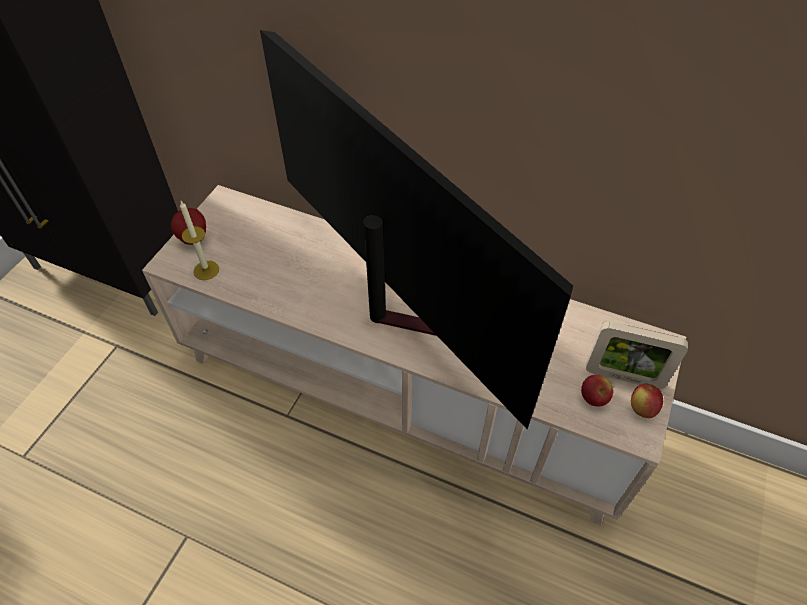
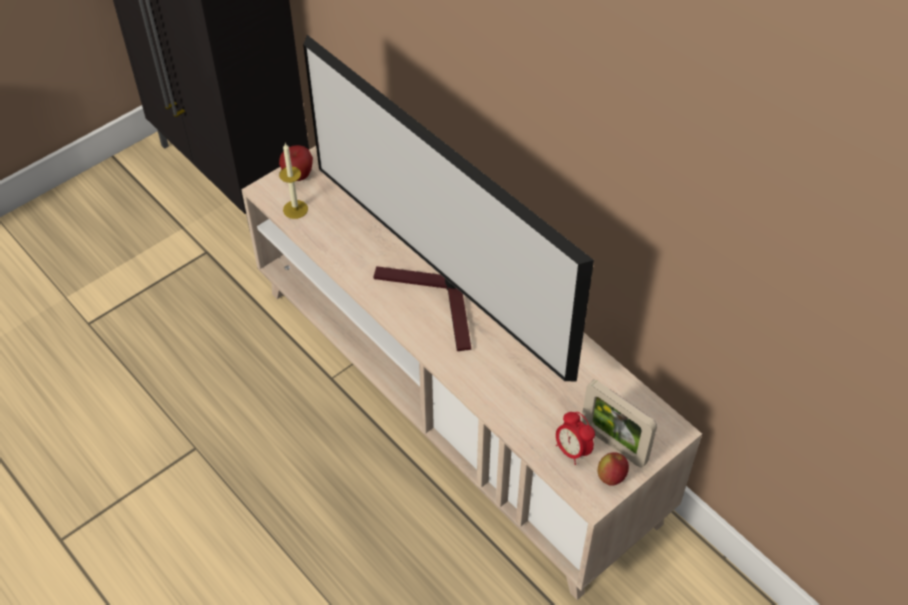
camera: 25 degrees right, 0 degrees up
television [260,30,573,429] -> television turned 150 degrees clockwise [303,35,594,381]
apple [581,375,613,406] -> alarm clock [556,412,595,465]

